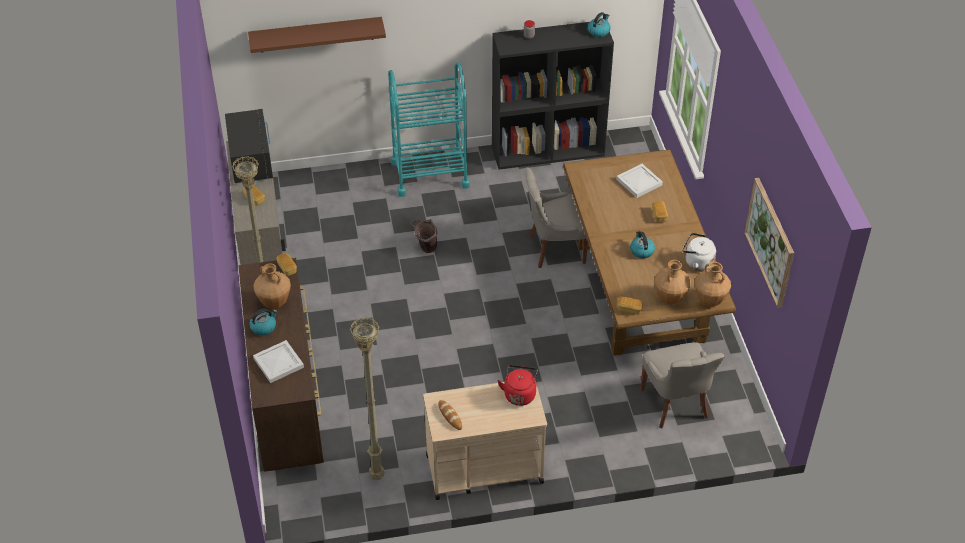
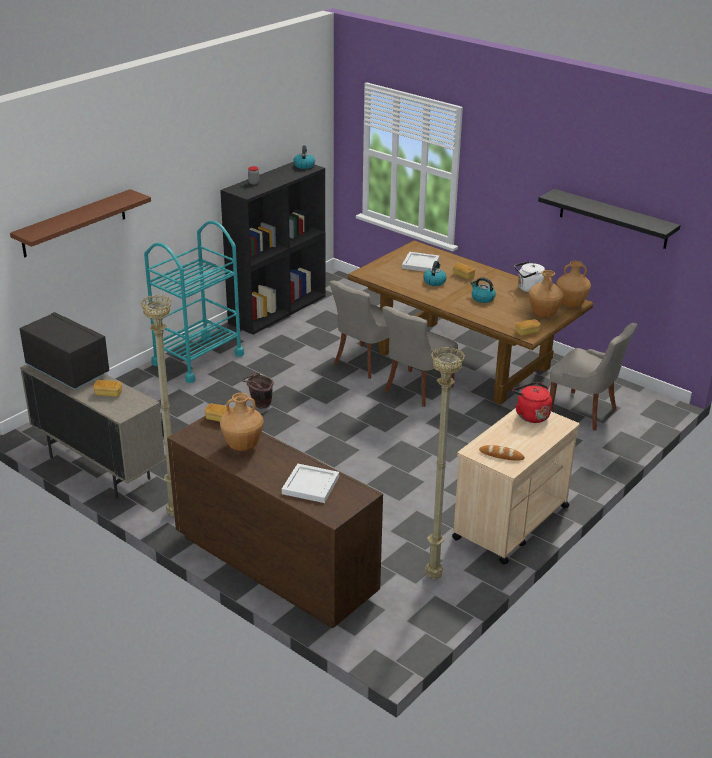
camera: 40 degrees left, 15 degrees down
kettle [249,309,277,336] -> kettle moved to [423,261,447,286]
picture [744,178,794,308] -> black shelf [538,189,681,249]
none -> grey chair [382,306,458,407]

